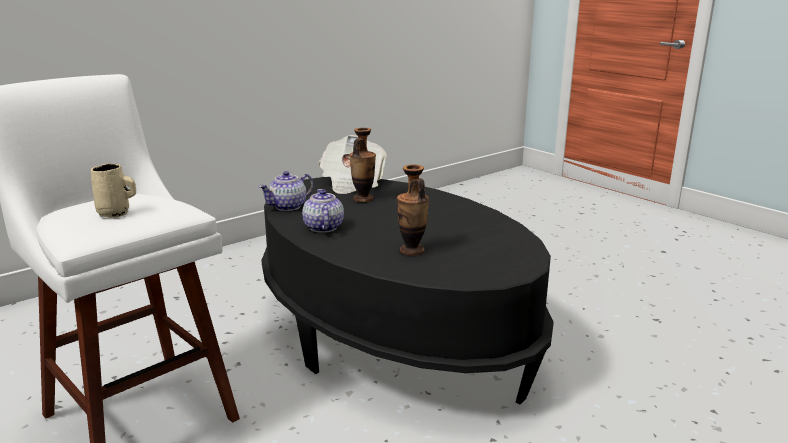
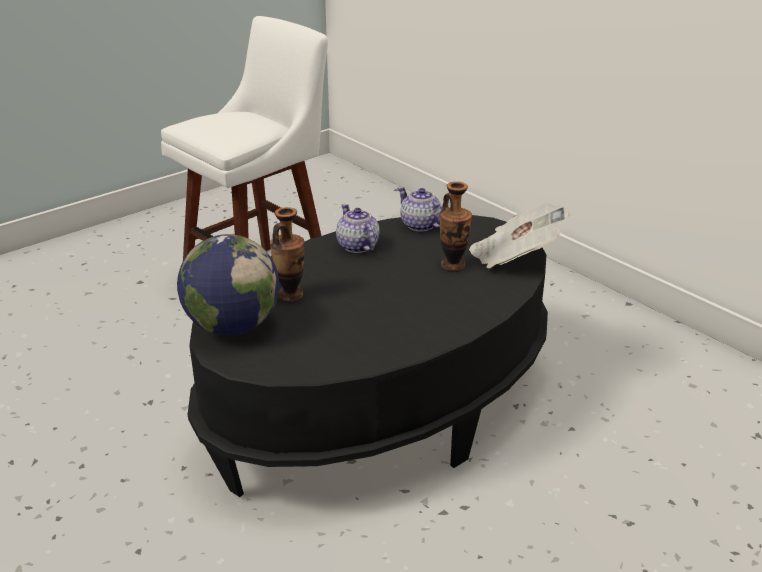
camera: 90 degrees right, 10 degrees up
beige mug [91,163,136,218] -> none
teapot [302,189,344,233] -> teapot turned 105 degrees counterclockwise [336,204,380,253]
none -> globe [177,234,279,335]

